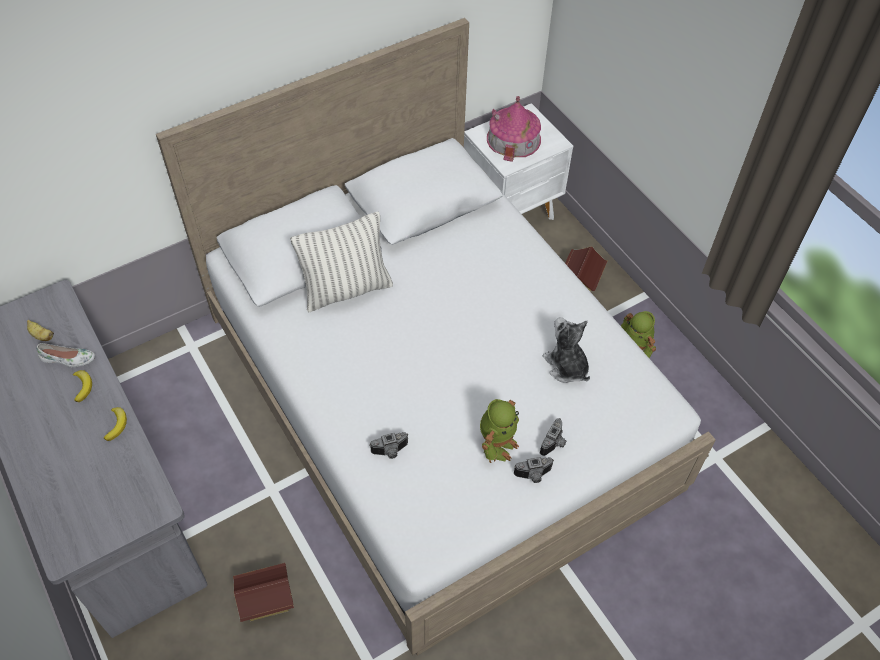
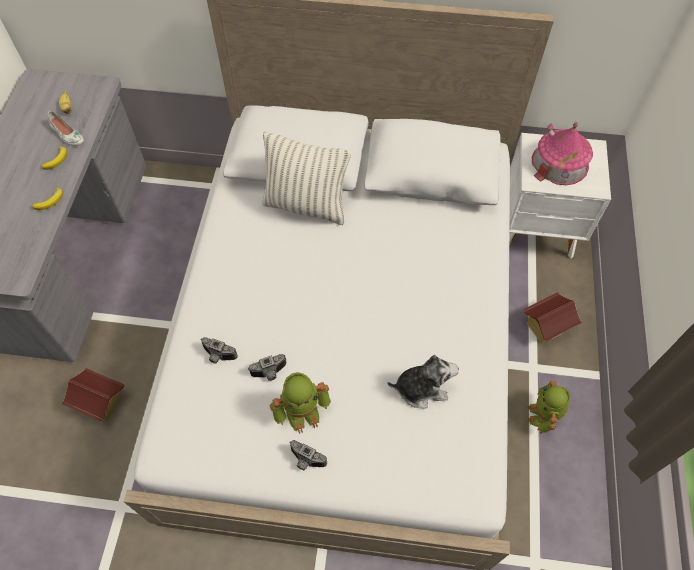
camera: 40 degrees right, 5 degrees up
camera [540,418,566,456] -> camera moved to [248,354,286,381]
plush toy [543,317,590,383] -> plush toy turned 75 degrees clockwise [387,355,459,409]

